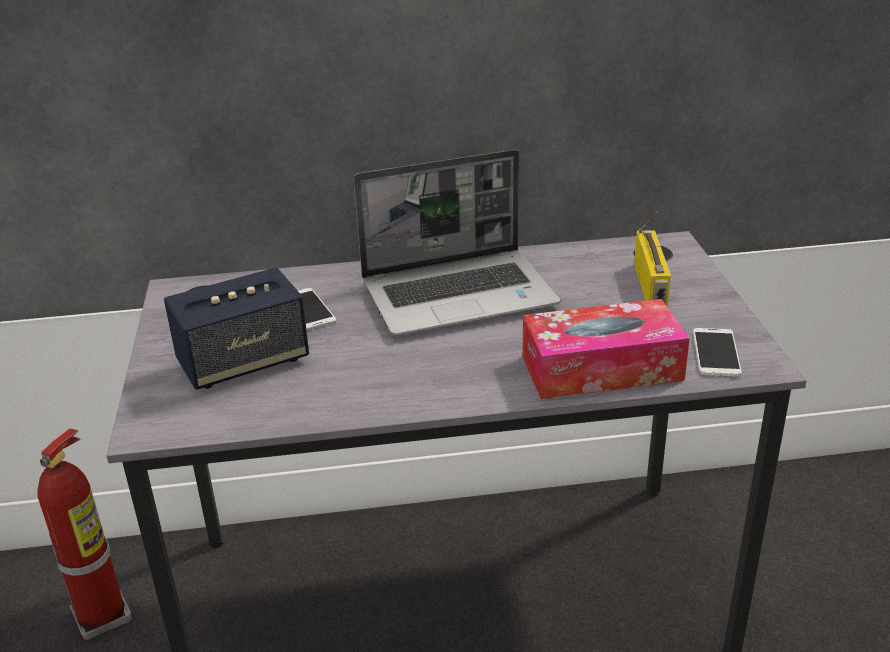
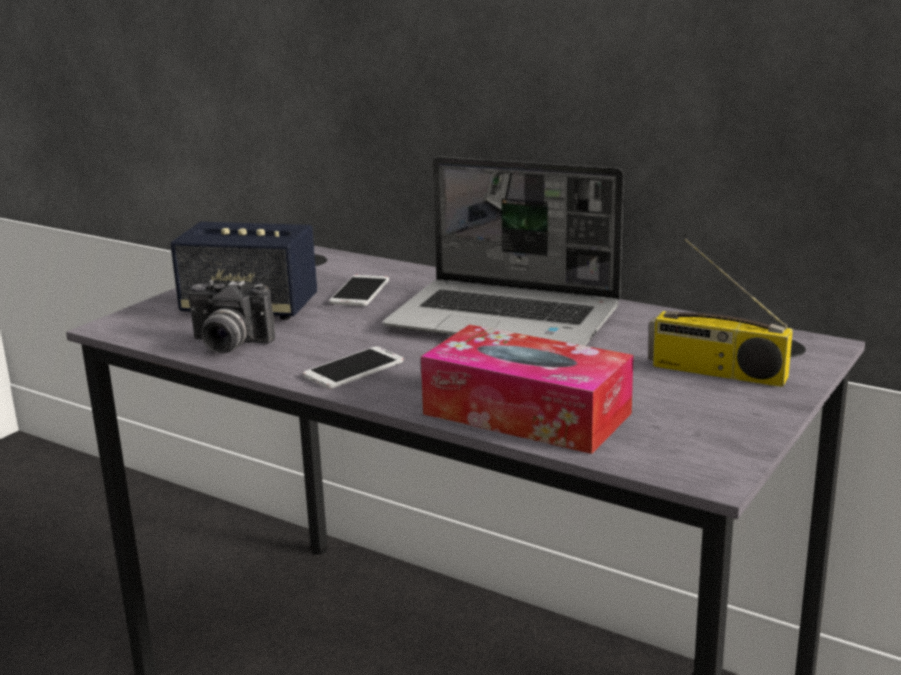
camera: 40 degrees right, 10 degrees down
fire extinguisher [37,428,132,640] -> none
radio [634,211,671,307] -> radio turned 75 degrees clockwise [648,239,793,387]
phone [693,328,742,377] -> phone moved to [303,347,404,389]
none -> camera [188,280,275,353]

